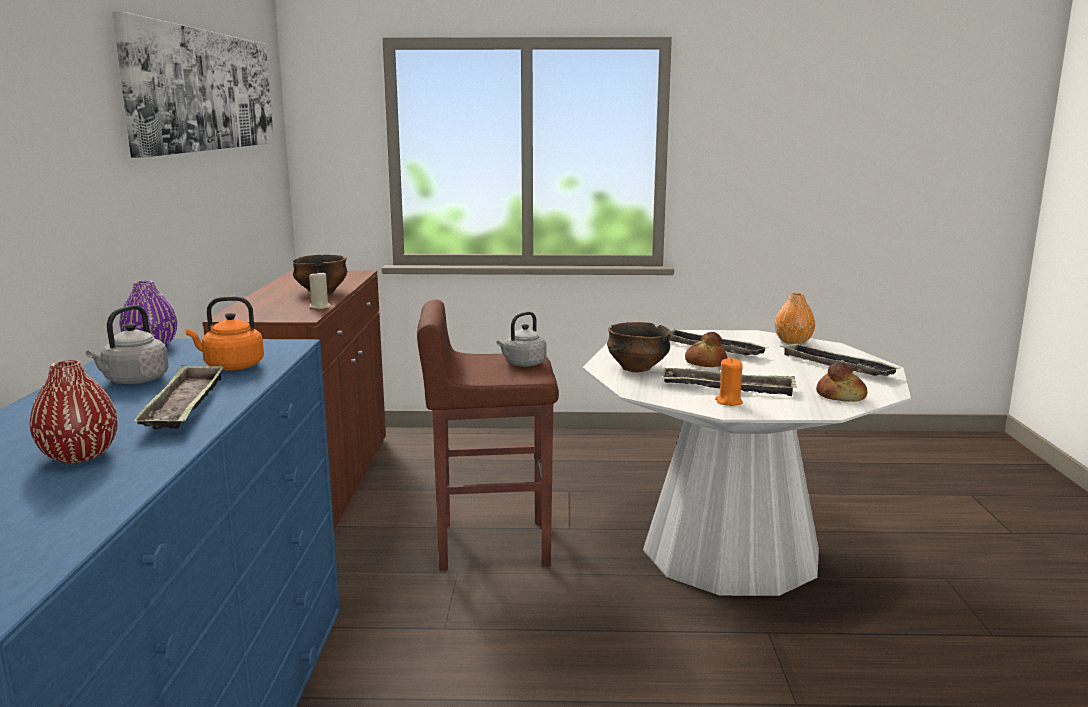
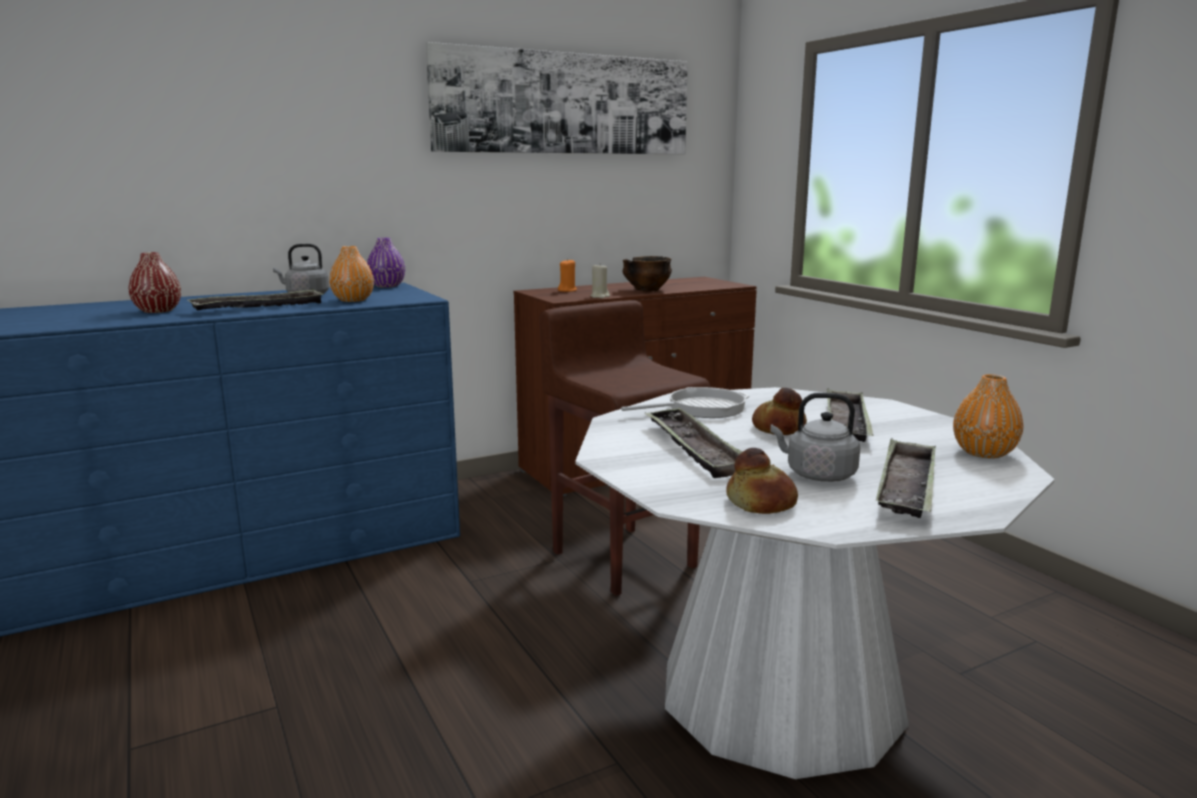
camera: 60 degrees right, 0 degrees up
orange kettle [186,296,264,371] -> orange vase [329,246,374,302]
grey kettle [496,312,547,367] -> grey kettle moved to [771,393,860,482]
bowl [607,322,671,372] -> frying pan [621,387,750,418]
orange candle [715,358,743,406] -> orange candle moved to [558,259,577,292]

